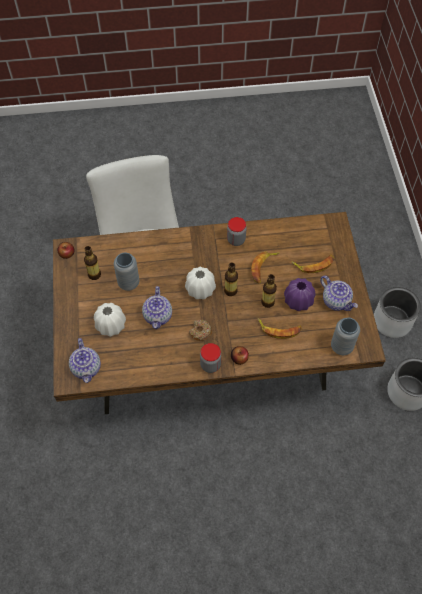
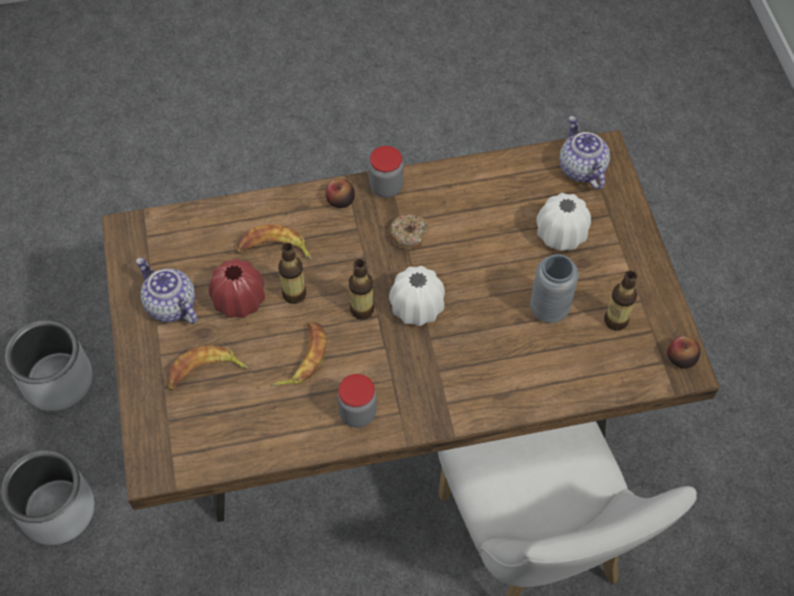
camera: 175 degrees right, 0 degrees up
teapot [142,286,172,329] -> none
purple vase [284,278,315,311] -> red vase [209,258,265,318]
grey vase [331,318,360,355] -> none

